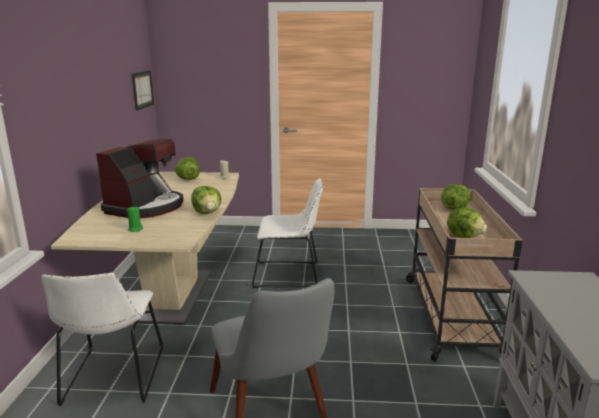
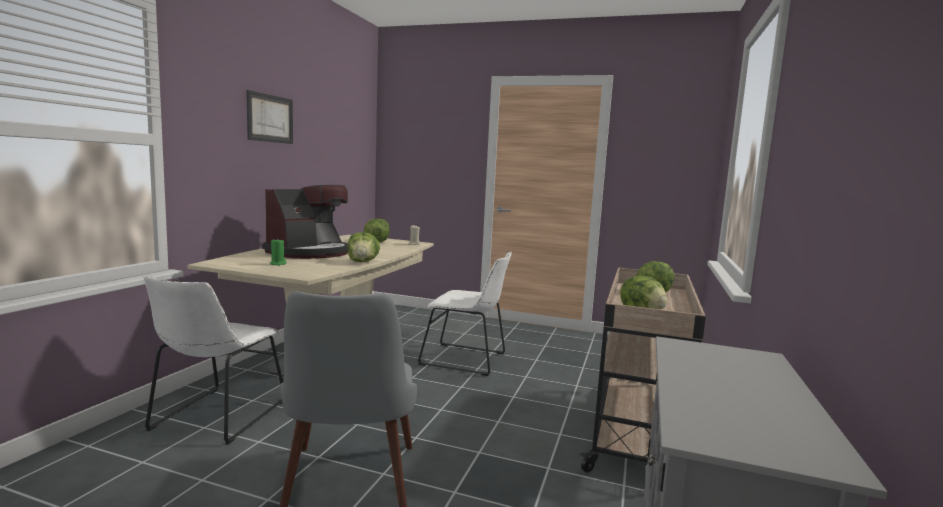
camera: 15 degrees right, 10 degrees down
picture [132,70,154,111] -> picture moved to [246,90,293,144]

